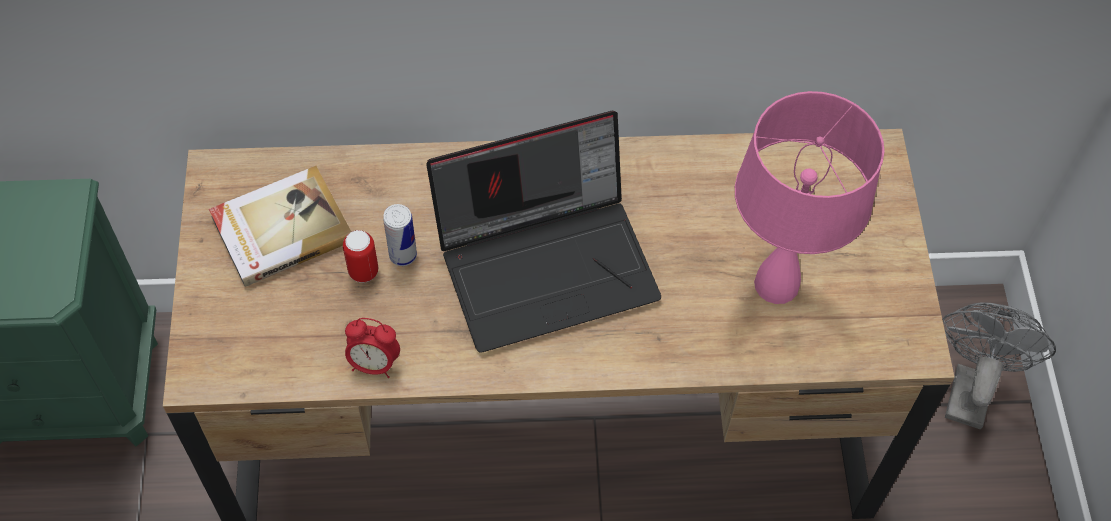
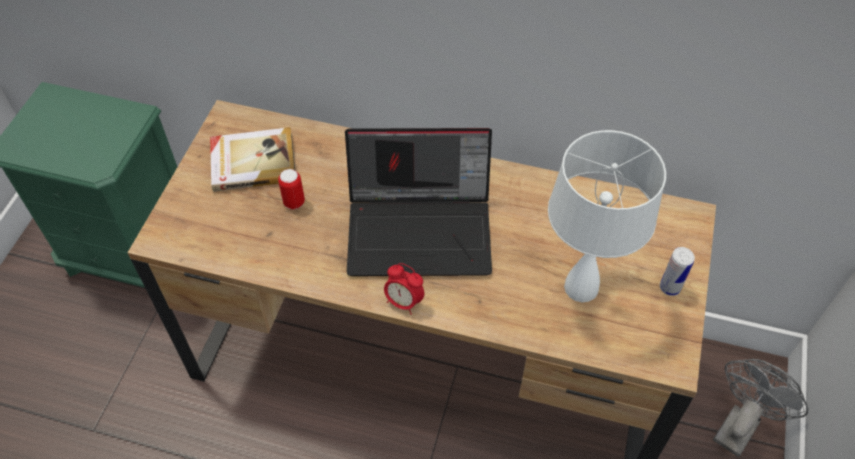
camera: 20 degrees right, 5 degrees down
alarm clock [345,318,400,378] -> alarm clock moved to [384,263,424,315]
can [383,204,417,266] -> can moved to [660,247,695,296]
pink table lamp [735,91,885,304] -> white table lamp [548,130,666,302]

